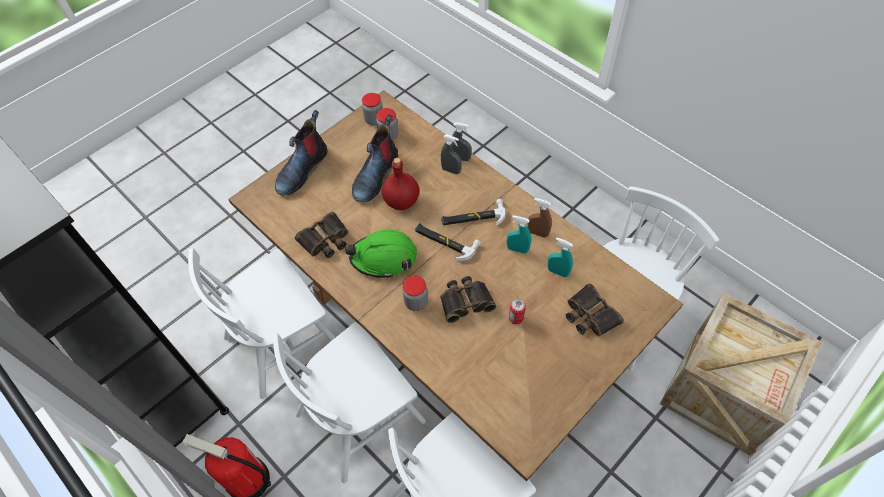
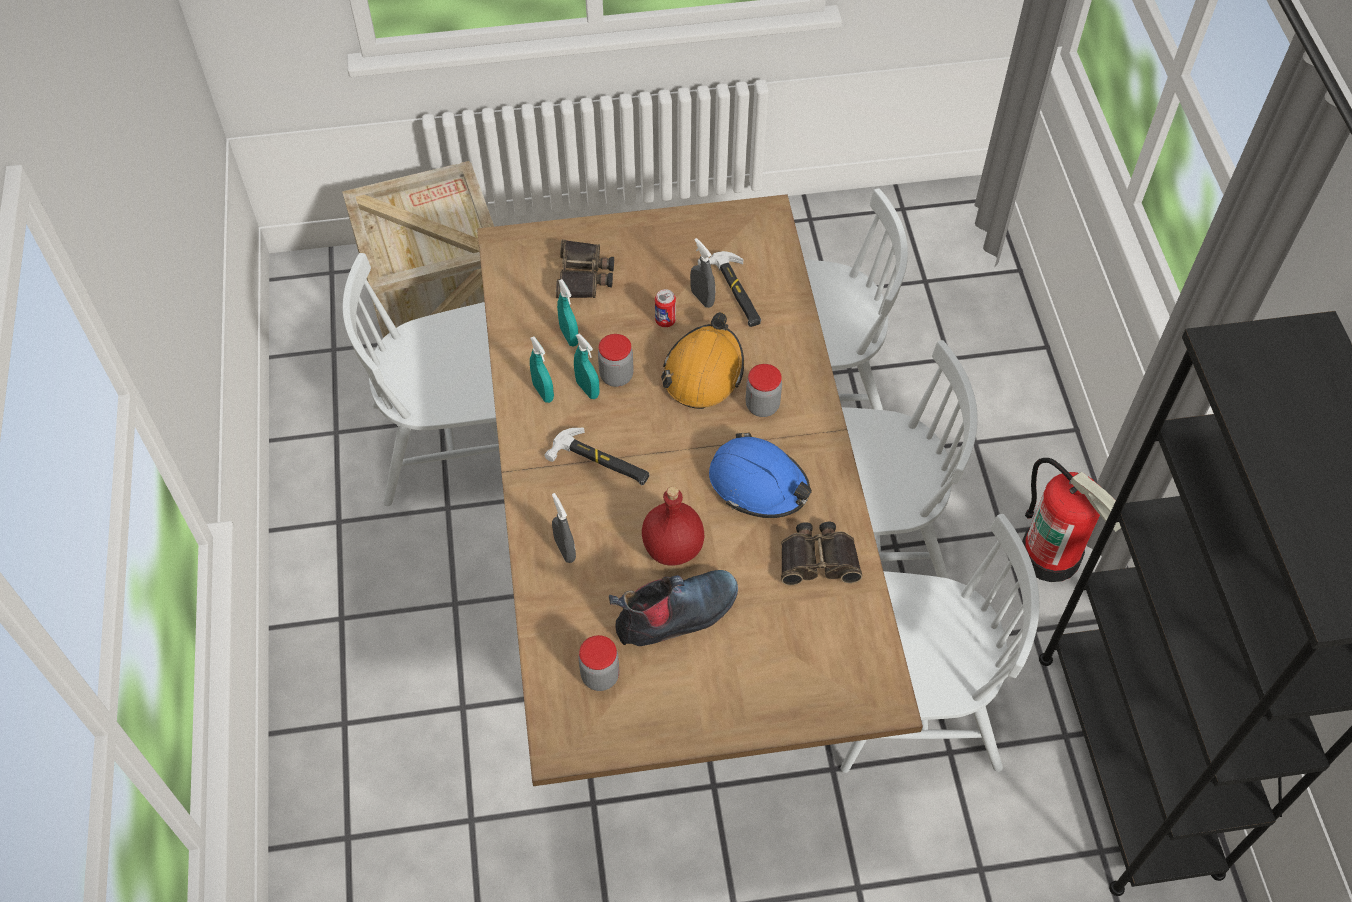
camera: 145 degrees left, 0 degrees up
boot [275,110,327,195] -> none
green hard hat [345,230,417,278] -> blue hard hat [709,432,812,518]
jar [362,93,383,125] -> jar moved to [598,334,634,387]
hammer [415,223,481,261] -> hammer moved to [698,251,761,327]
binoculars [440,276,496,323] -> orange hard hat [661,312,744,409]
grey spray bottle [452,123,472,161] -> grey spray bottle moved to [690,238,715,308]
brown spray bottle [527,198,552,238] -> turquoise spray bottle [530,336,554,403]

